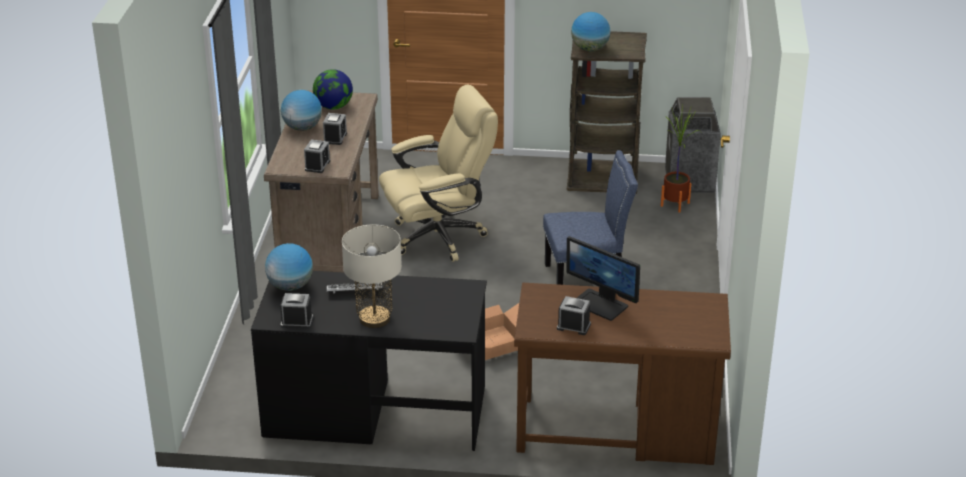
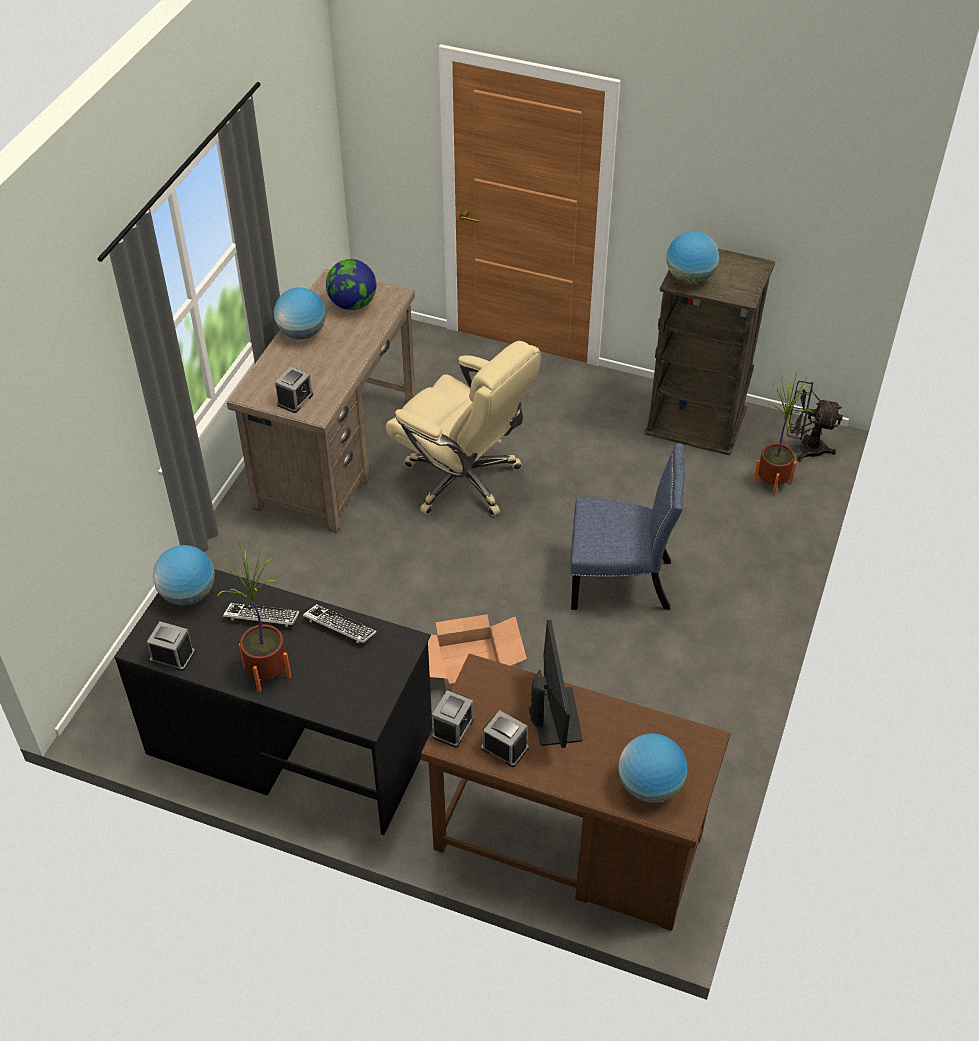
camera: 15 degrees right, 15 degrees up
alarm clock [323,113,347,145] -> alarm clock moved to [432,690,474,748]
table lamp [342,224,402,328] -> potted plant [217,542,291,692]
beige office chair [379,85,498,262] -> beige office chair turned 45 degrees clockwise [386,341,541,516]
monitor [566,236,640,321] -> monitor turned 150 degrees counterclockwise [529,620,583,748]
trash can [665,97,721,193] -> black fan [787,381,843,461]
none -> keyboard [303,604,377,644]
none -> globe [618,733,687,803]

